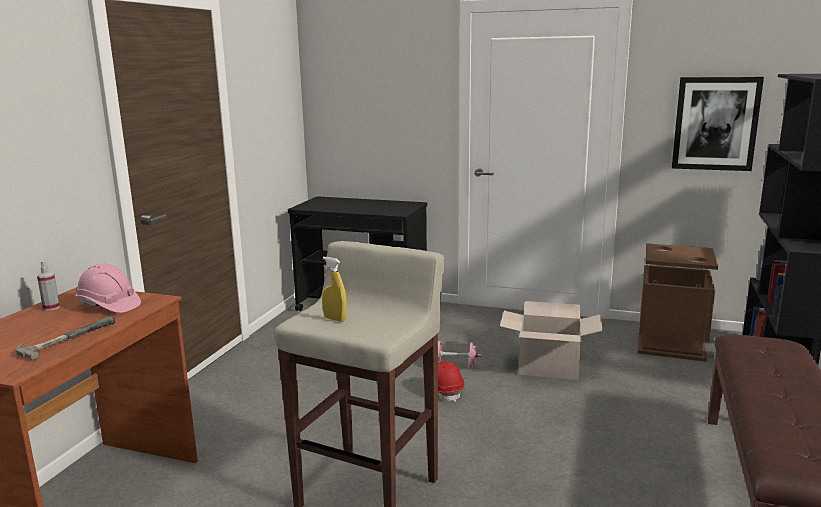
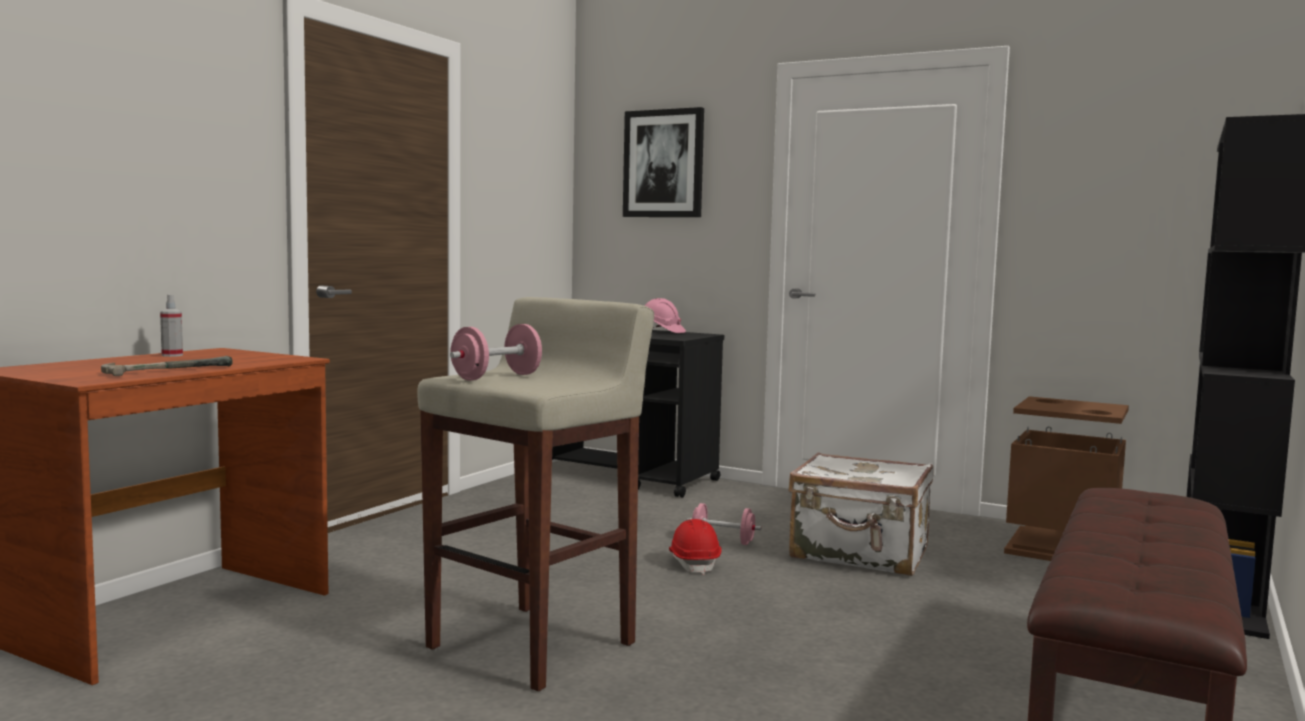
camera: 10 degrees right, 10 degrees down
pink hard hat [76,264,141,313] -> pink hard hat moved to [645,298,686,333]
yellow spray bottle [322,257,347,322] -> pink dumbbell [450,324,542,380]
cardboard box [500,301,603,380] -> white suitcase [789,452,933,576]
picture [672,77,764,171] -> picture moved to [623,107,704,217]

